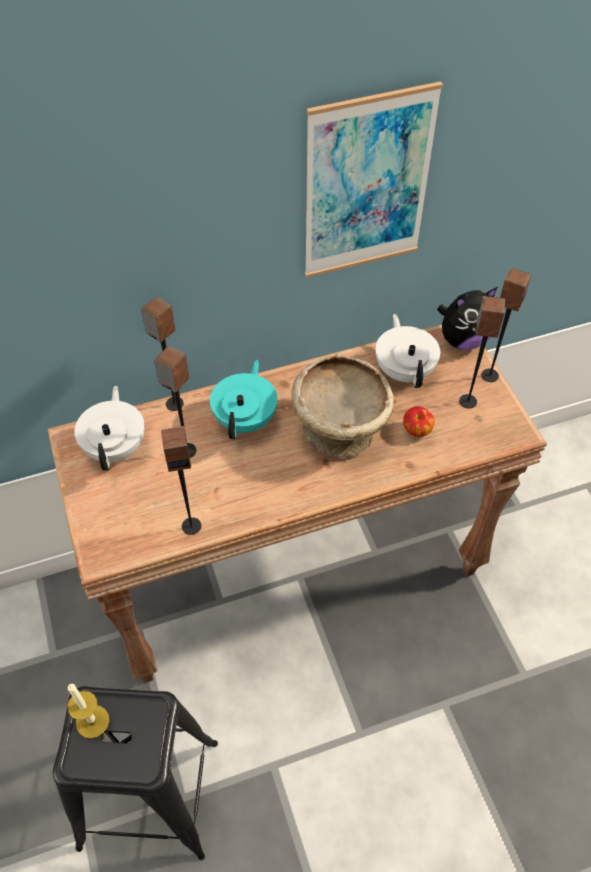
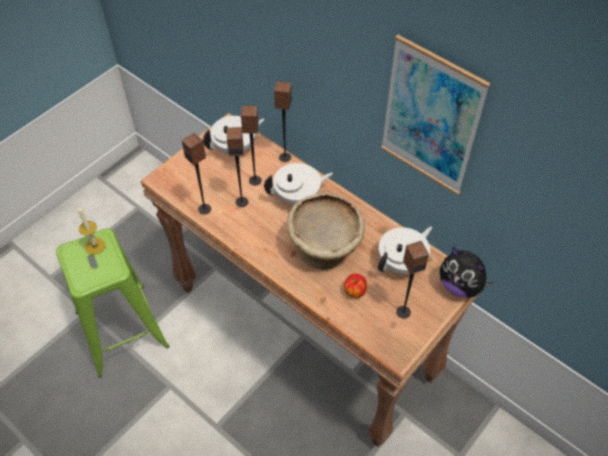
camera: 60 degrees right, 0 degrees up
black stool [53,686,218,860] -> green stool [56,229,169,377]
turquoise teapot [210,360,277,440] -> white teapot [264,163,333,205]
speaker [481,268,531,382] -> speaker moved to [227,127,248,207]

